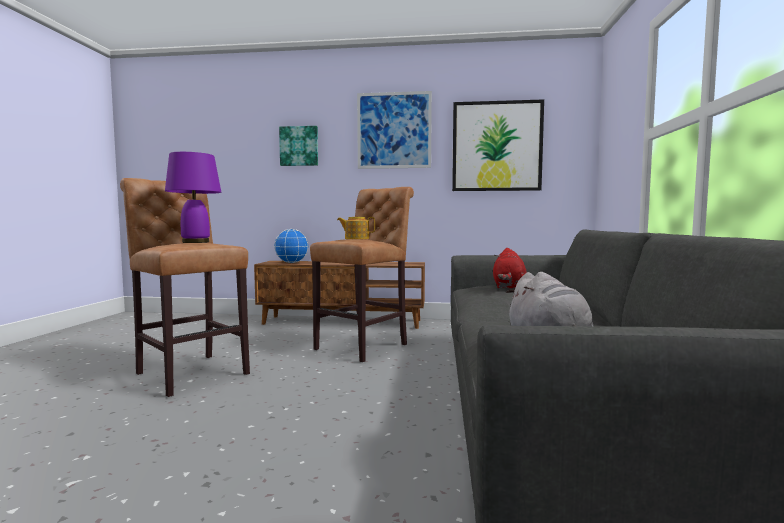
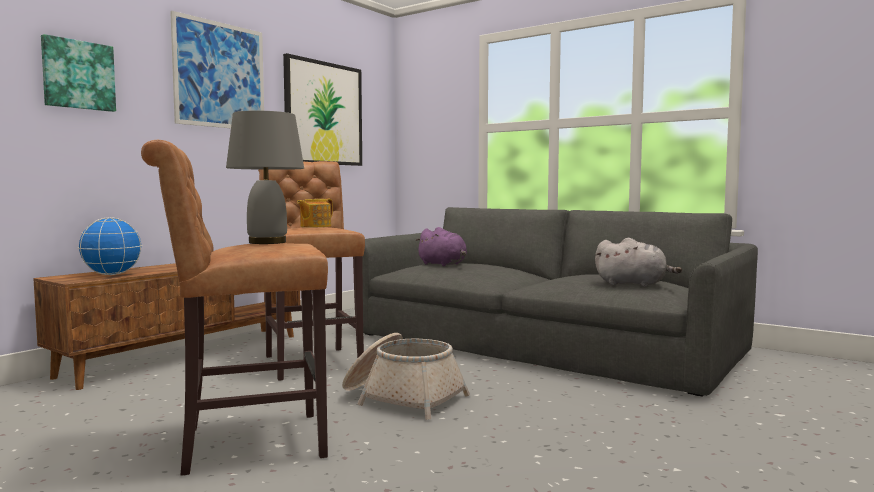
camera: 60 degrees left, 0 degrees up
purple table lamp [165,152,221,243] -> grey table lamp [226,111,304,244]
red plush toy [493,248,527,289] -> purple plush toy [415,227,467,266]
none -> basket [342,333,470,420]

